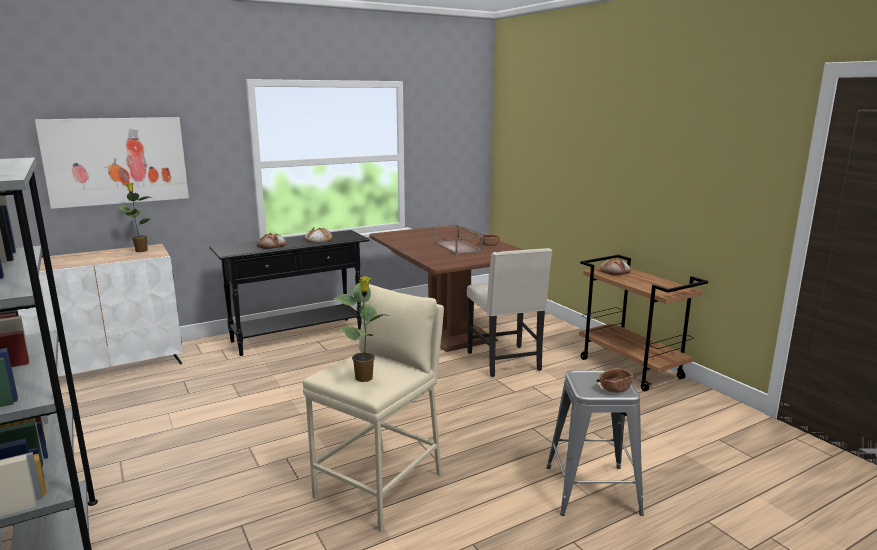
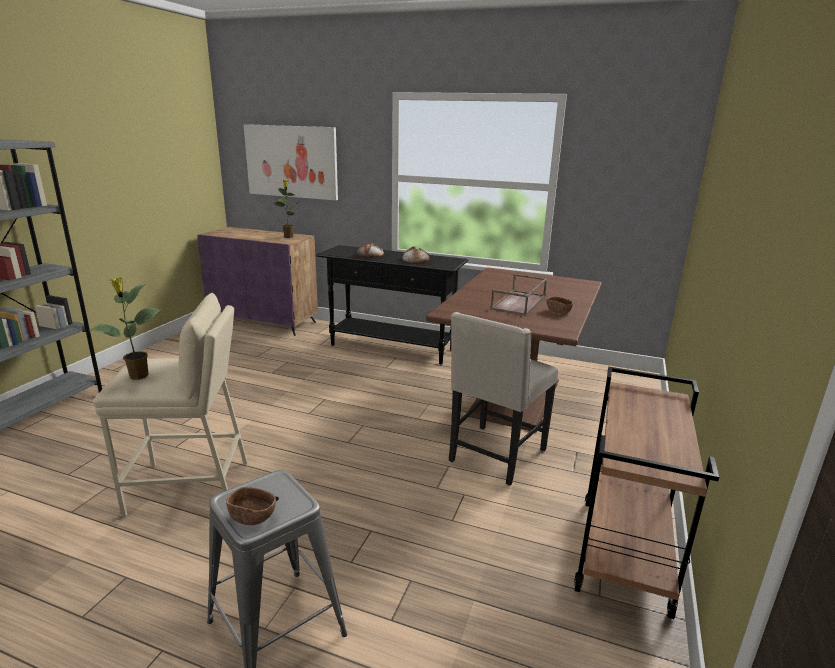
camera: 50 degrees right, 5 degrees up
white cabinet [18,244,183,376] -> purple cabinet [197,227,318,336]
bread [600,258,631,275] -> none

